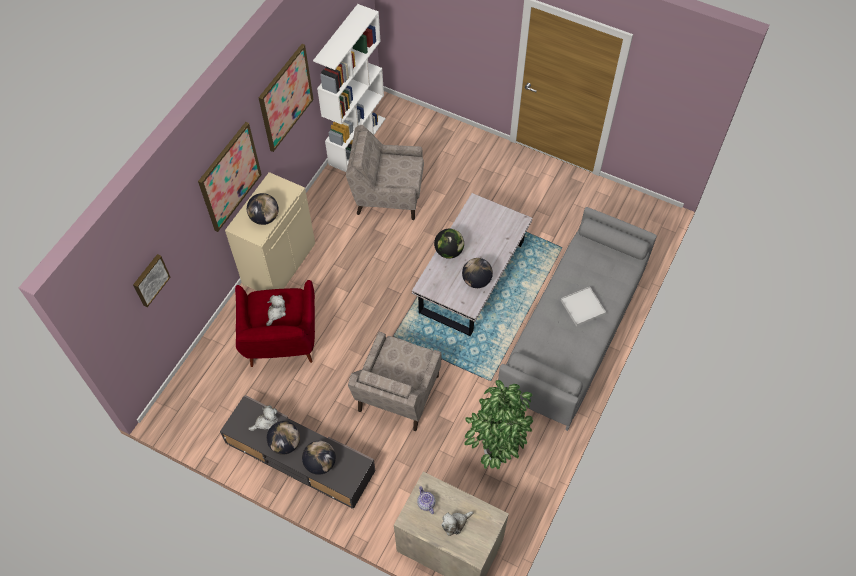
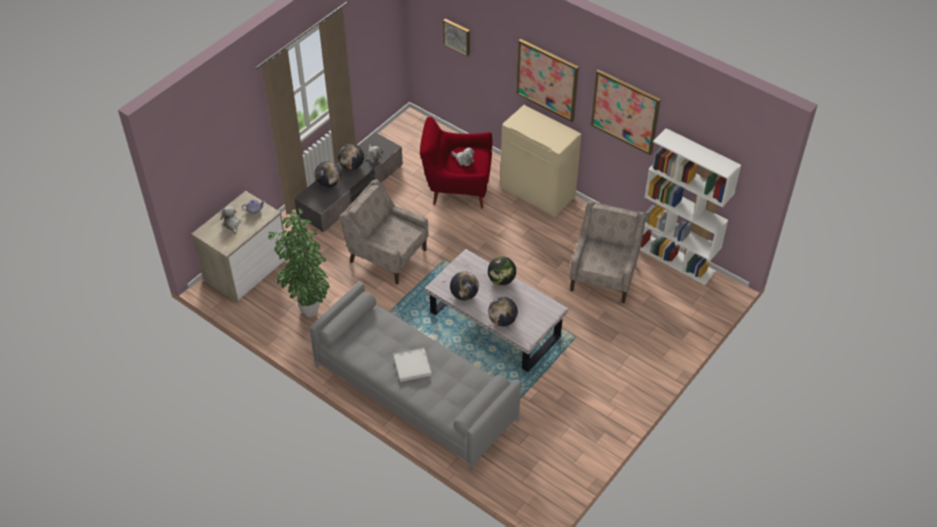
camera: 100 degrees right, 10 degrees down
globe [247,193,279,225] -> globe moved to [488,297,518,327]

